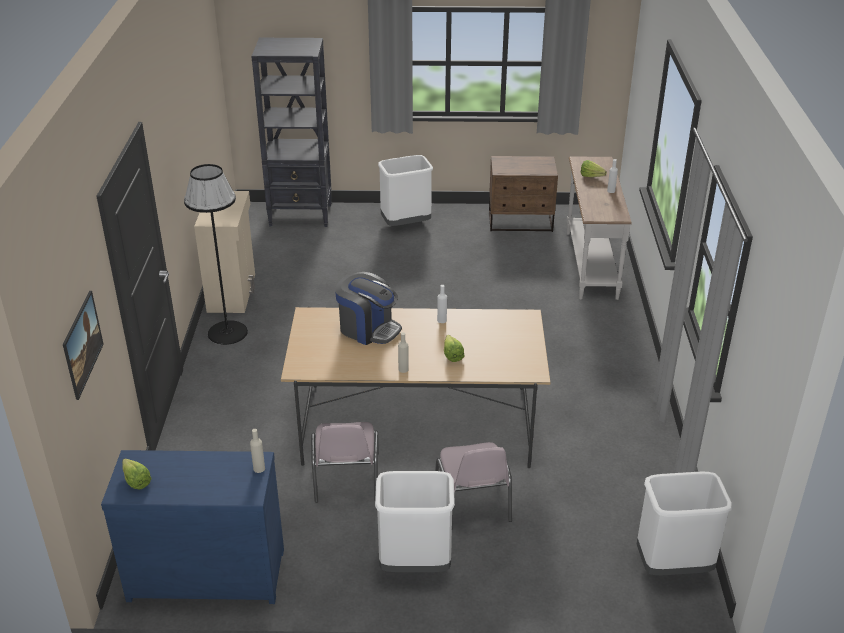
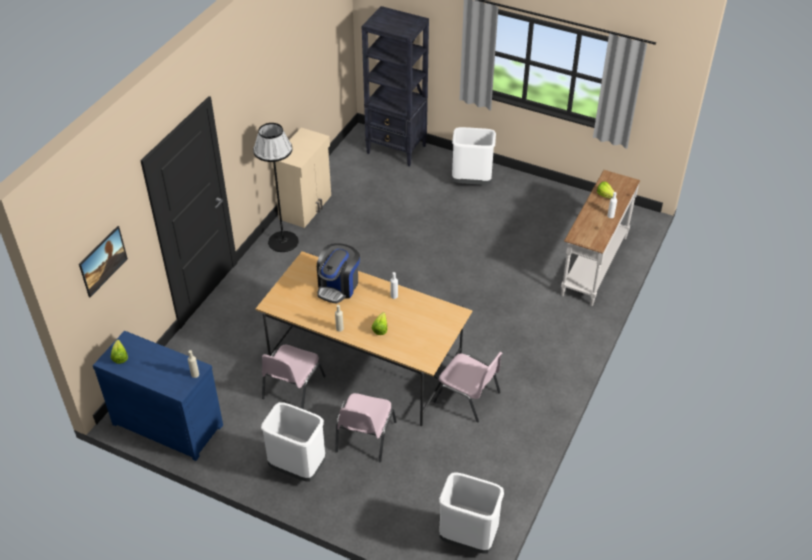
camera: 25 degrees right, 10 degrees up
coffee machine [335,272,402,345] -> coffee machine turned 60 degrees clockwise [317,243,360,304]
brown nightstand [489,156,558,232] -> none
none -> pink chair [433,352,502,423]

